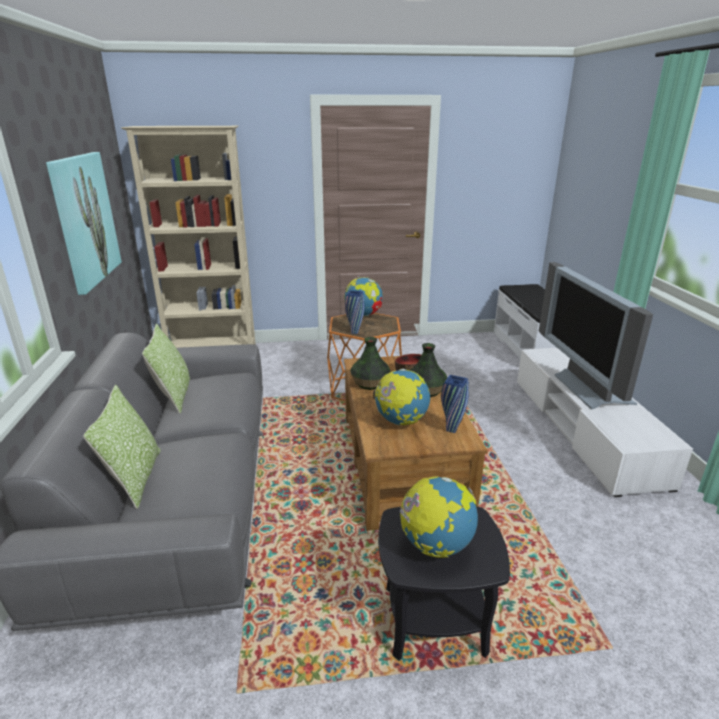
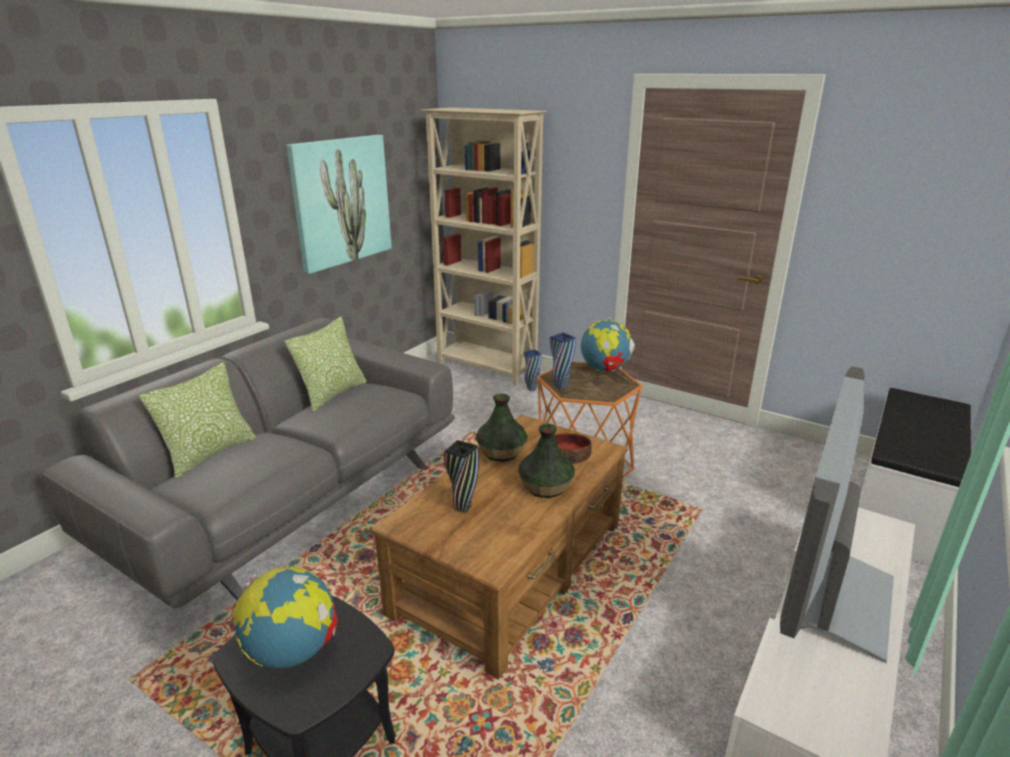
camera: 40 degrees right, 0 degrees up
globe [373,369,430,425] -> black vase [444,440,479,513]
blue vase [441,375,469,433] -> blue vase moved to [524,349,542,391]

